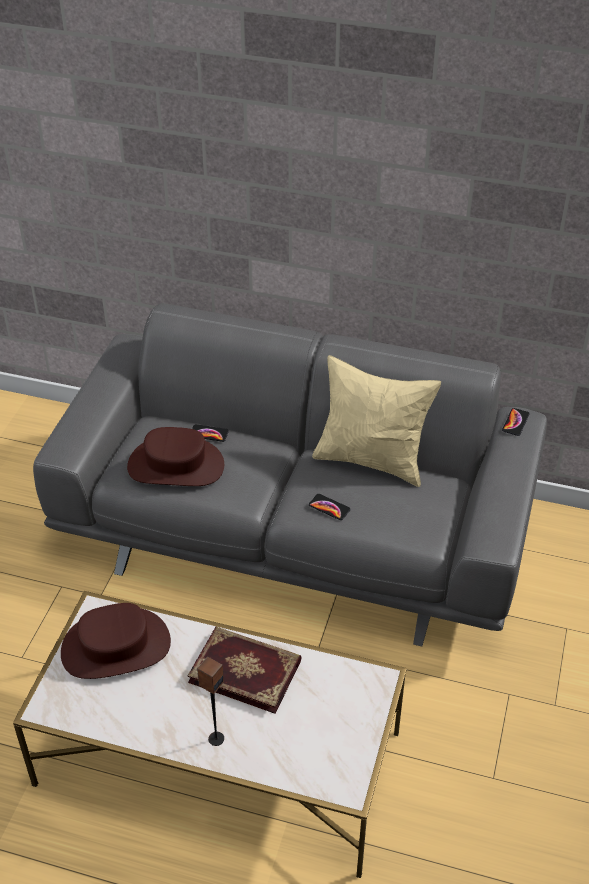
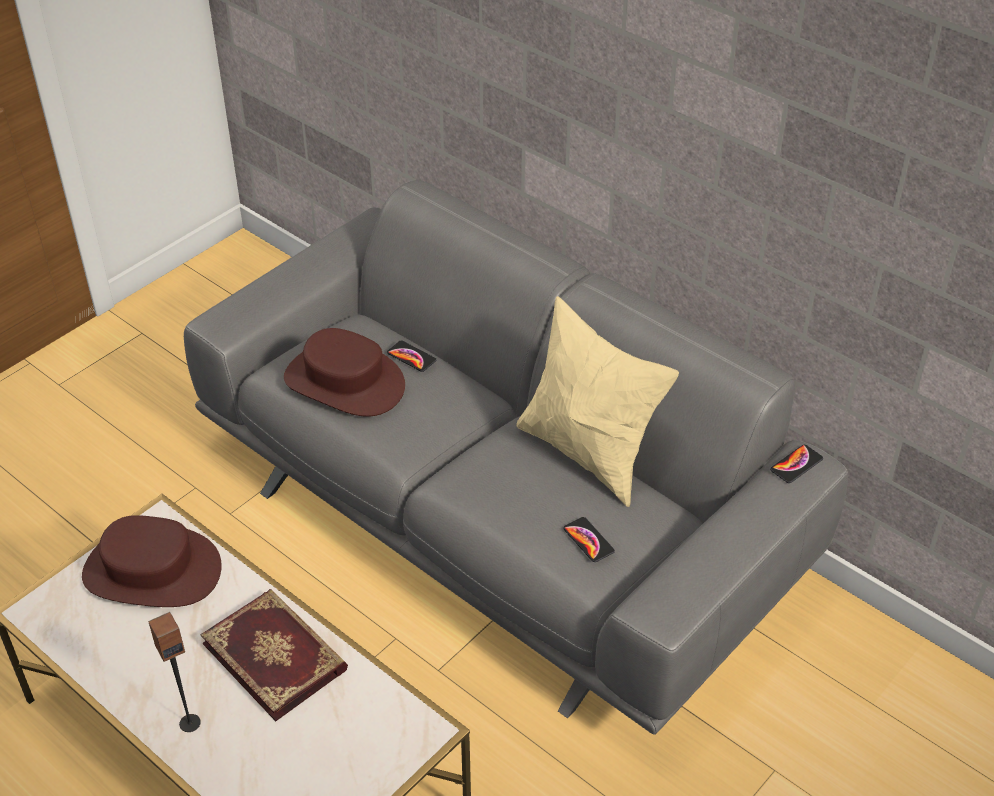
camera: 25 degrees right, 0 degrees up
phone [309,494,351,520] -> phone moved to [564,517,615,562]

